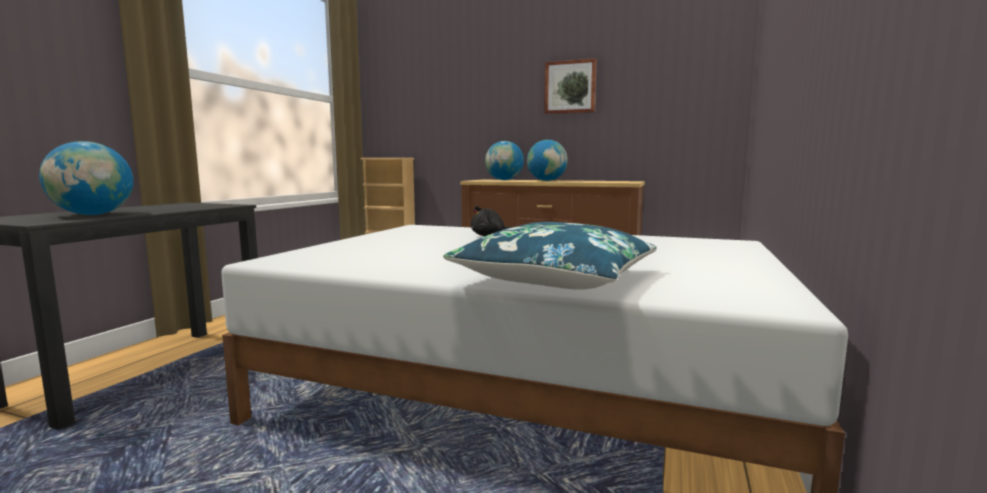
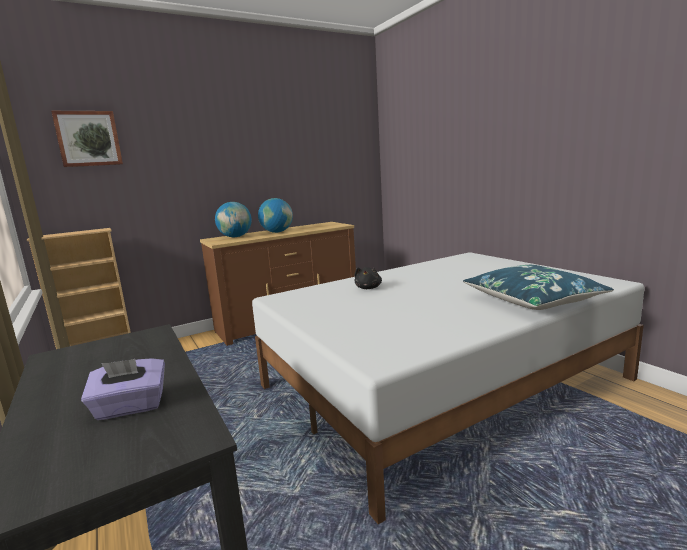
camera: 50 degrees left, 5 degrees up
globe [39,141,134,215] -> purple tissue box [81,358,165,420]
picture [544,58,597,114] -> picture moved to [51,111,123,167]

